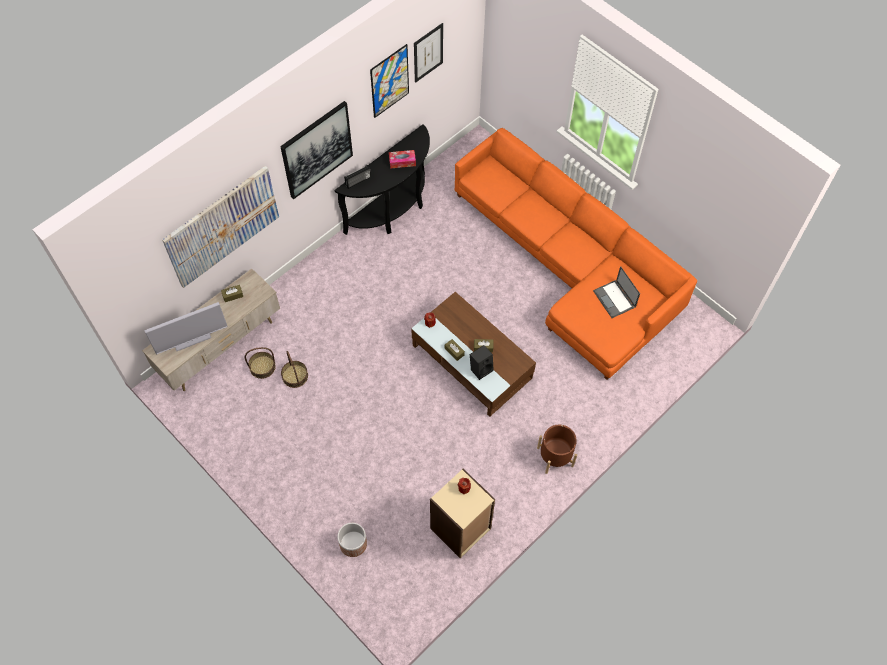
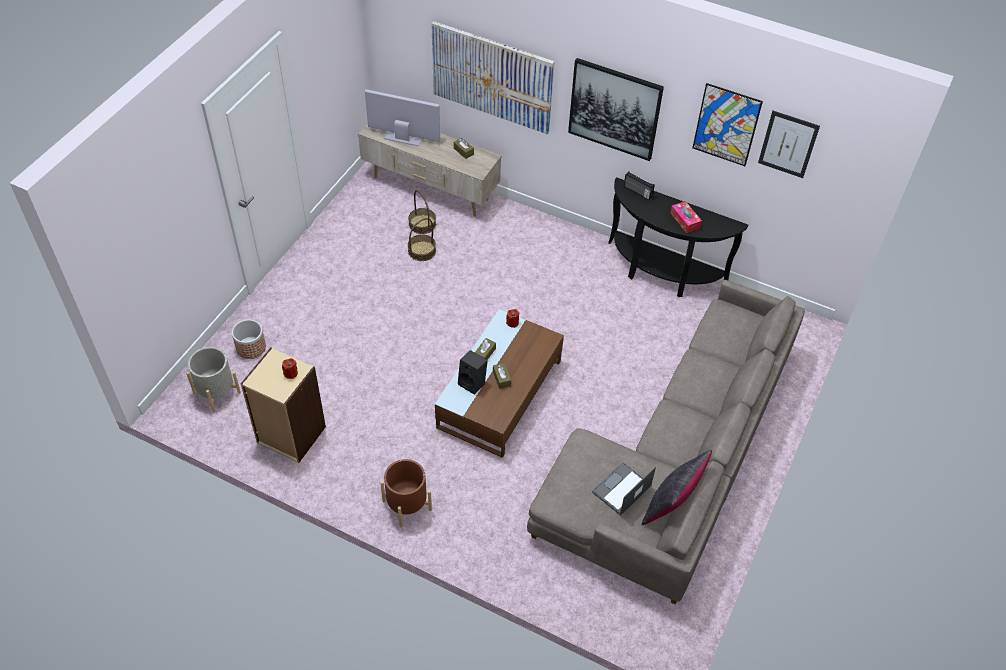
camera: 70 degrees right, 10 degrees down
television [145,302,228,354] -> television turned 150 degrees clockwise [365,89,440,146]
orange sofa [455,128,697,380] -> grey sofa [527,280,805,604]
none -> grey planter [186,347,241,412]
none -> black pillow [642,450,712,525]

